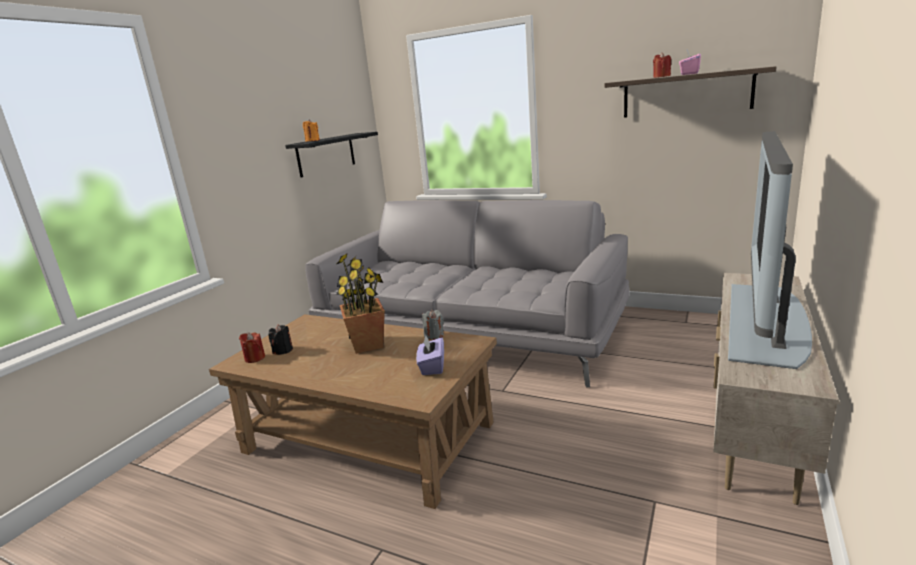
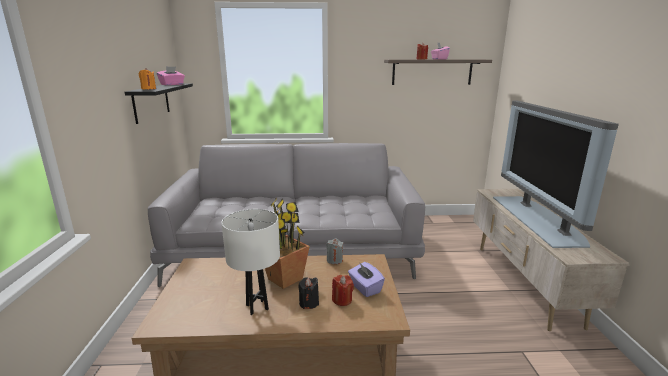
camera: 30 degrees left, 0 degrees up
red candle [239,332,265,363] -> red candle moved to [332,275,354,306]
black candle [268,324,293,355] -> black candle moved to [298,277,319,309]
none -> pink tissue box [157,66,185,85]
none -> white table lamp [221,209,280,315]

